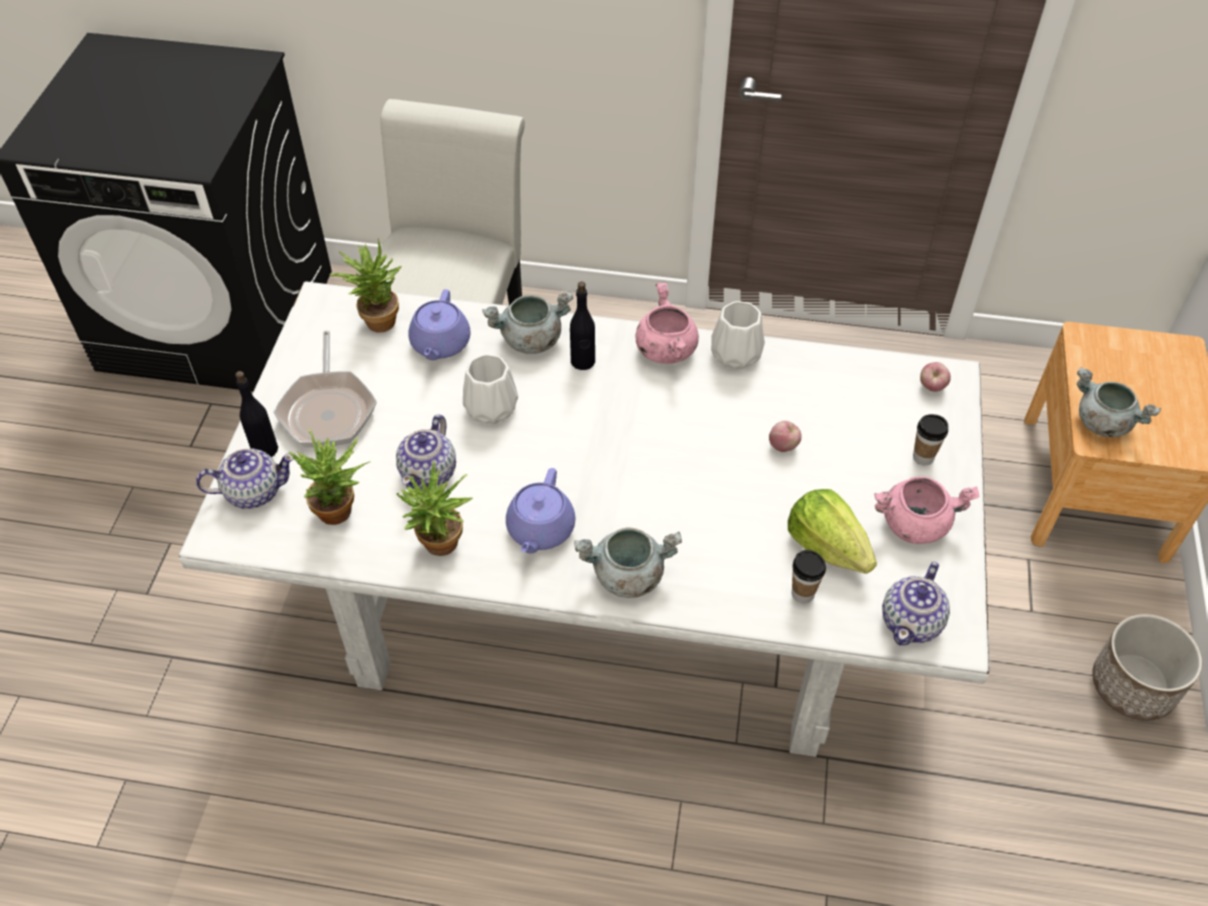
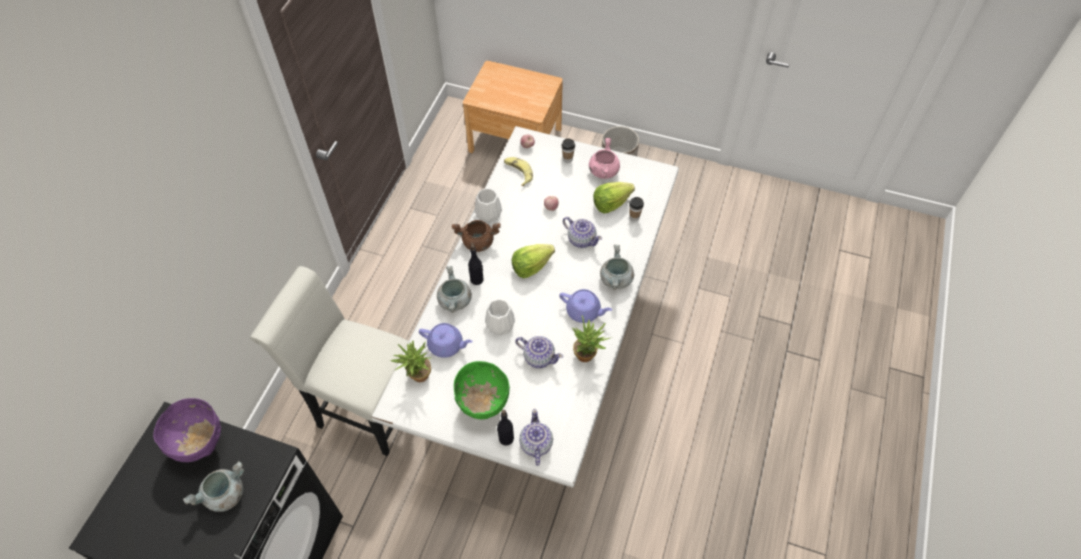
camera: 80 degrees left, 5 degrees up
frying pan [274,331,377,448] -> green bowl [454,361,510,419]
potted plant [289,428,370,525] -> none
pink cooking pot [636,283,699,364] -> brown cooking pot [452,220,501,252]
teapot [882,562,950,646] -> teapot moved to [563,217,602,248]
grey cooking pot [1077,367,1161,437] -> grey cooking pot moved to [183,461,244,512]
none -> purple bowl [153,398,221,462]
none -> banana [504,157,533,186]
none -> lettuce [512,244,555,278]

